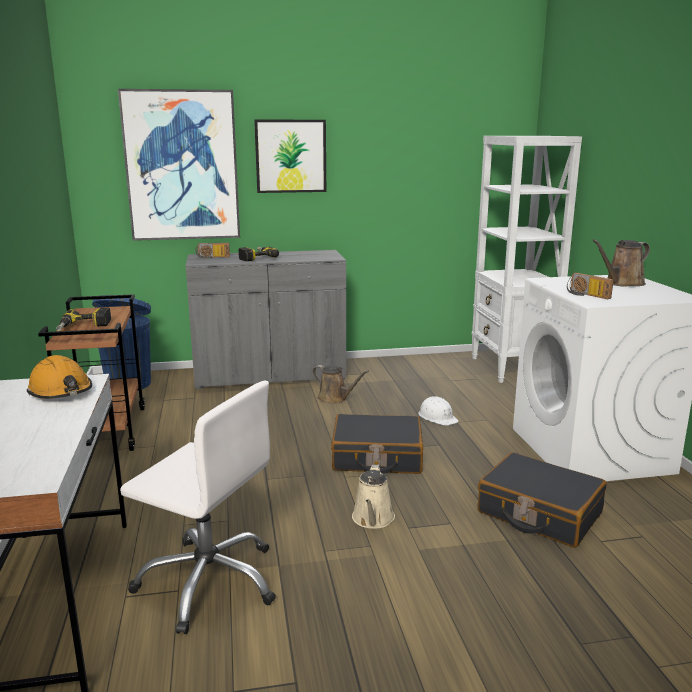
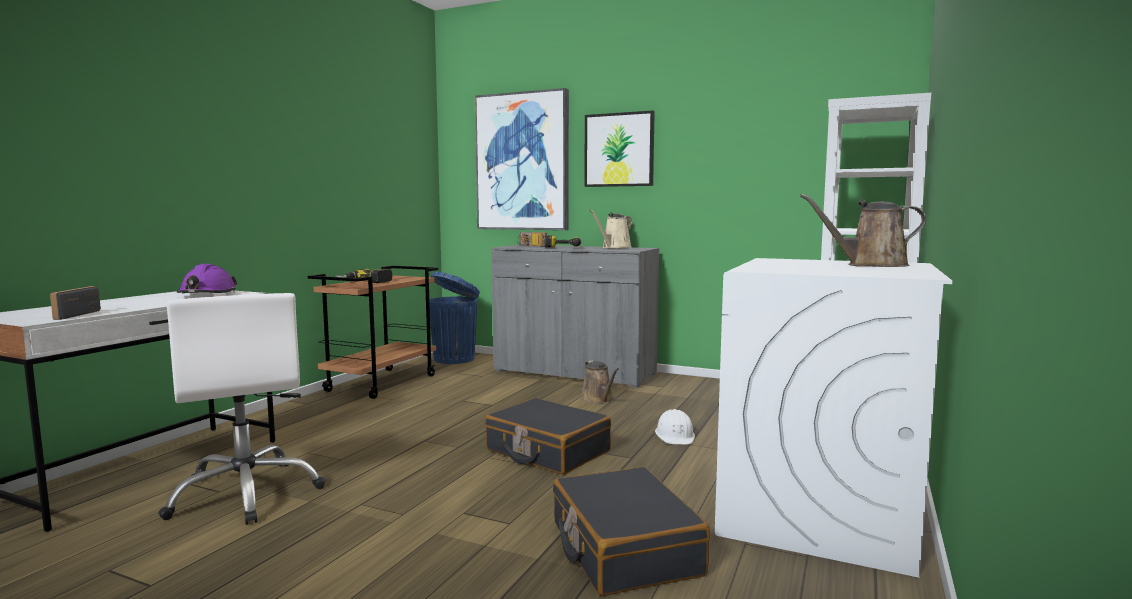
camera: 35 degrees right, 10 degrees down
orange hard hat [27,355,92,399] -> purple hard hat [177,264,237,293]
beige watering can [352,465,395,529] -> beige watering can moved to [589,209,632,249]
radio [567,273,614,299] -> radio moved to [50,286,101,320]

